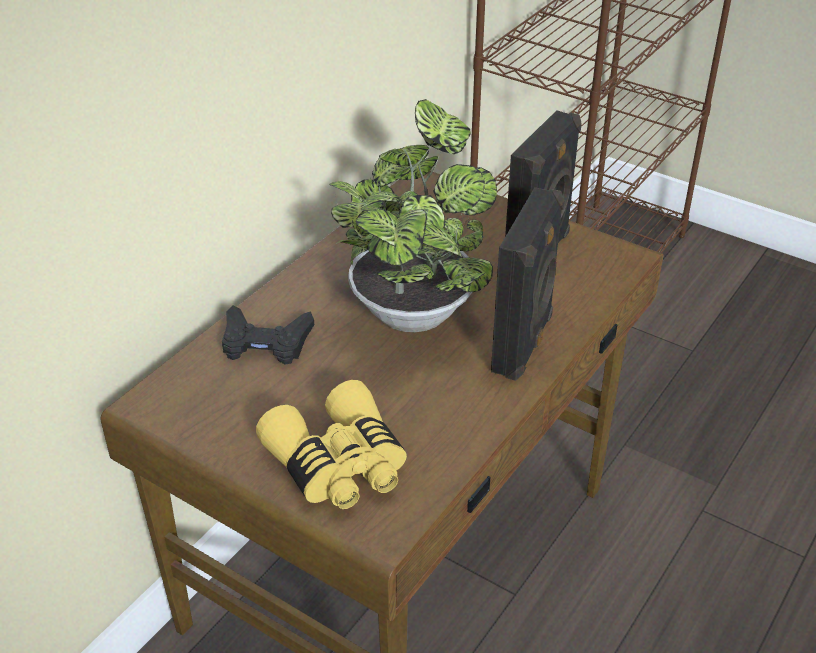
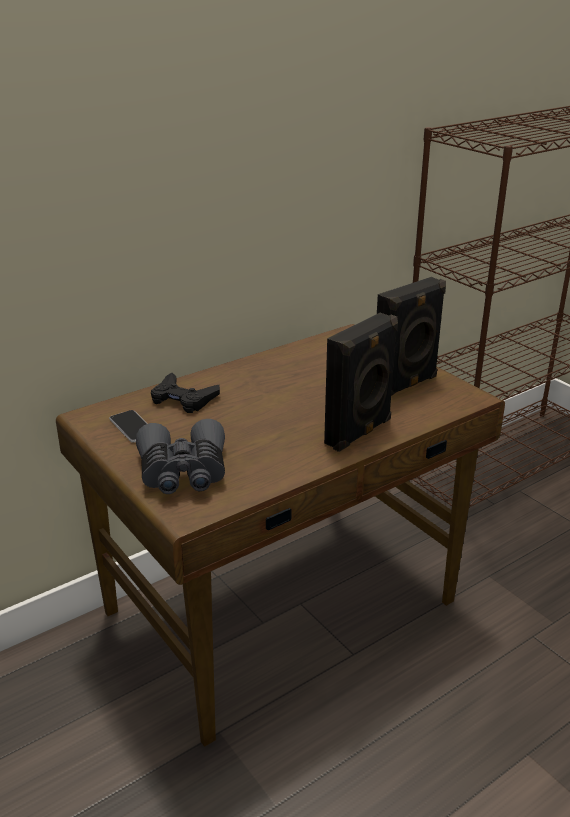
camera: 20 degrees right, 10 degrees down
yellow binoculars [256,380,407,509] -> grey binoculars [136,419,225,494]
potted plant [329,99,497,332] -> none
none -> phone [109,410,147,443]

